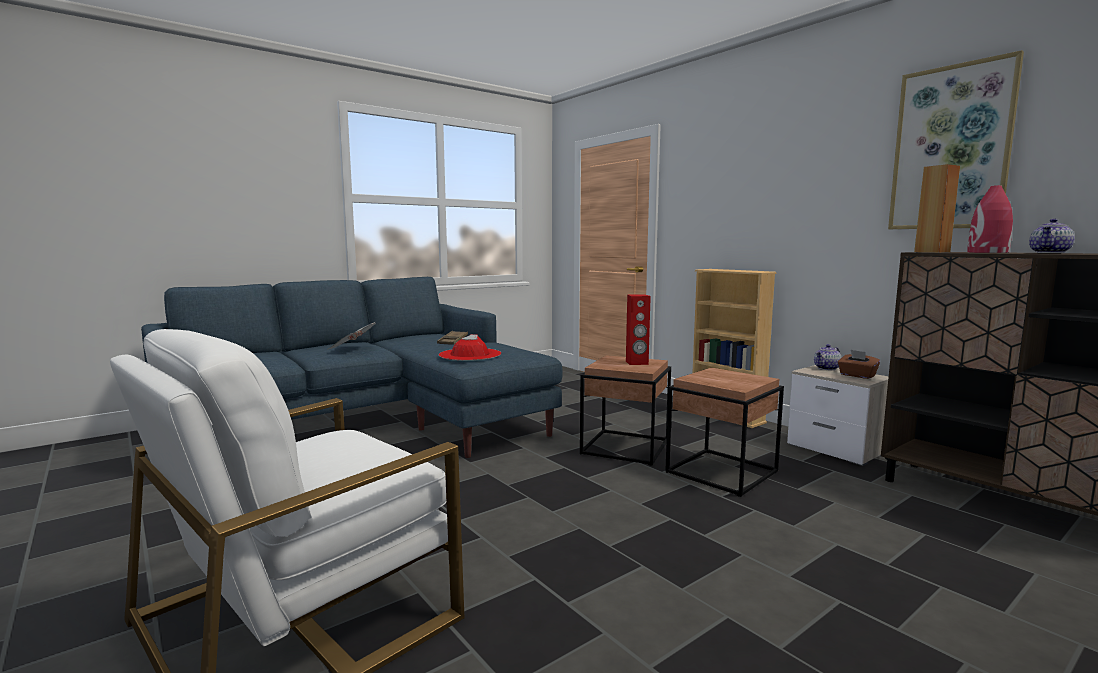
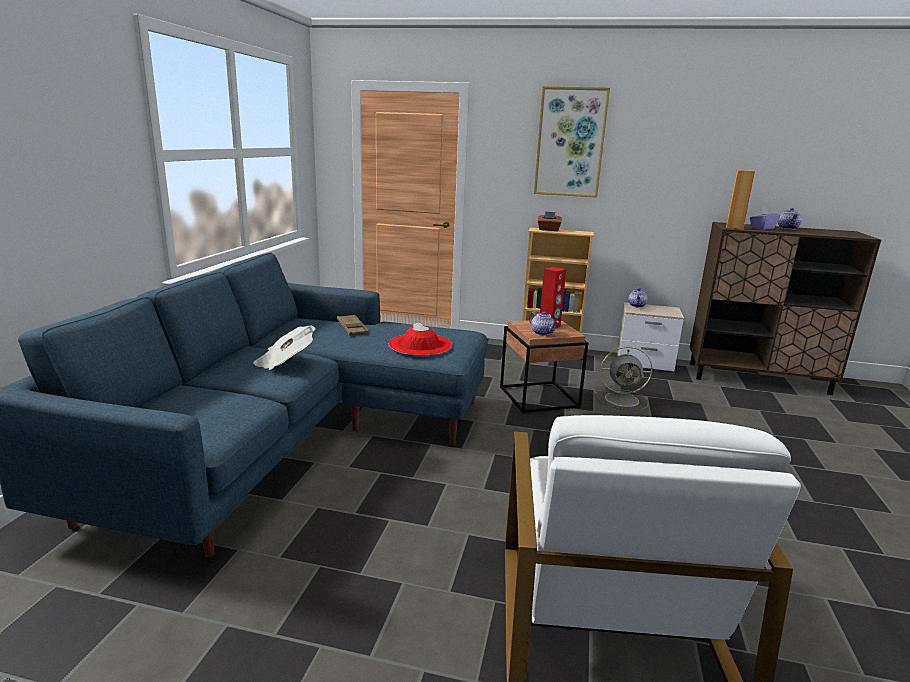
camera: 40 degrees left, 10 degrees up
brown side table [665,368,784,497] -> grey fan [595,346,652,410]
brown tissue box [838,350,880,379] -> brown tissue box moved to [538,211,562,231]
picture [888,50,1024,229] -> picture moved to [534,86,610,198]
red vase [967,185,1013,253] -> purple tissue box [750,207,780,230]
none -> teapot [529,311,558,336]

